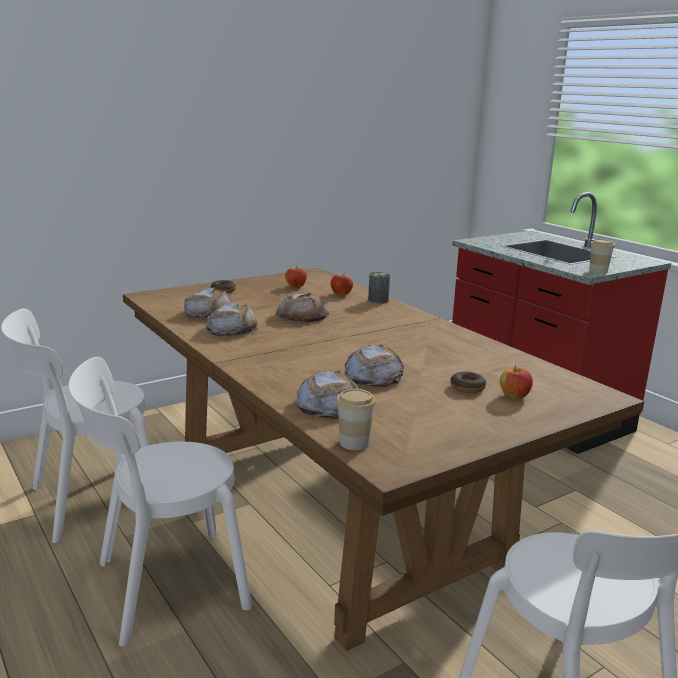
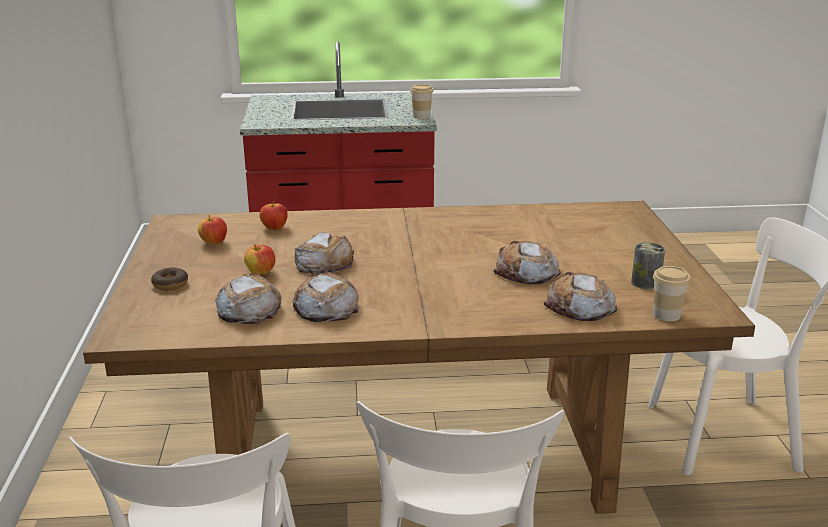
camera: 60 degrees left, 5 degrees up
can [368,272,390,304] -> can moved to [631,242,665,289]
donut [450,371,486,393] -> none
apple [500,365,533,399] -> apple moved to [244,244,275,274]

